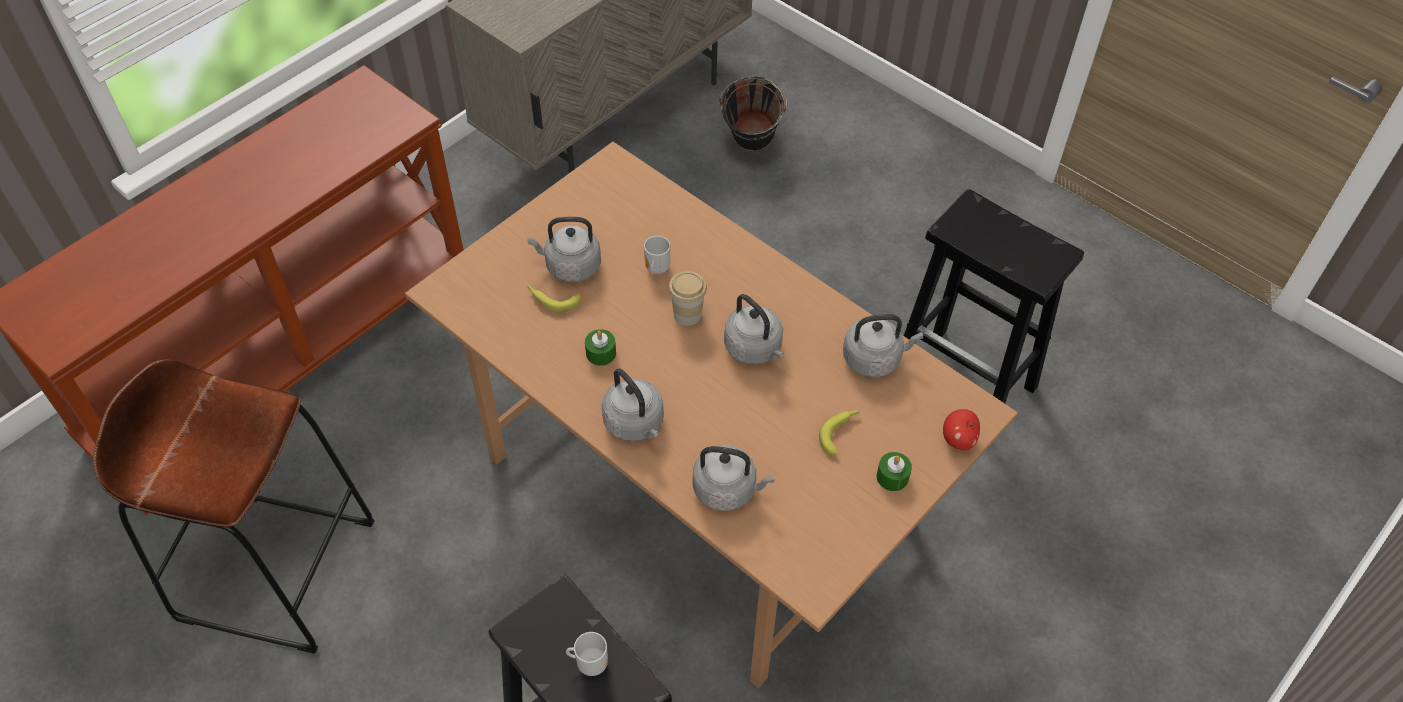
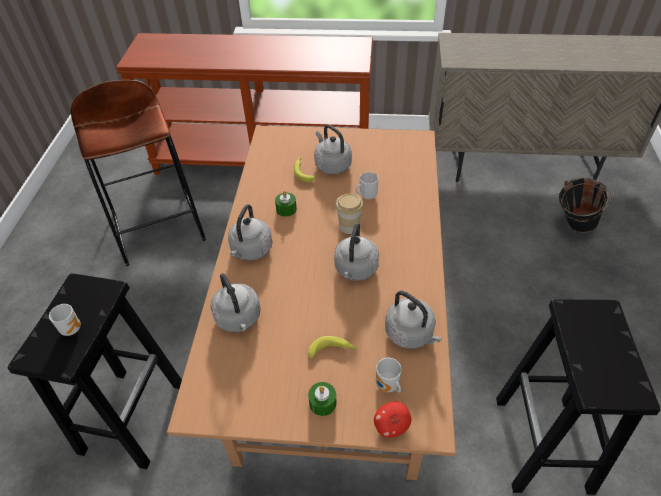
camera: 55 degrees right, 5 degrees down
none -> mug [376,358,402,392]

